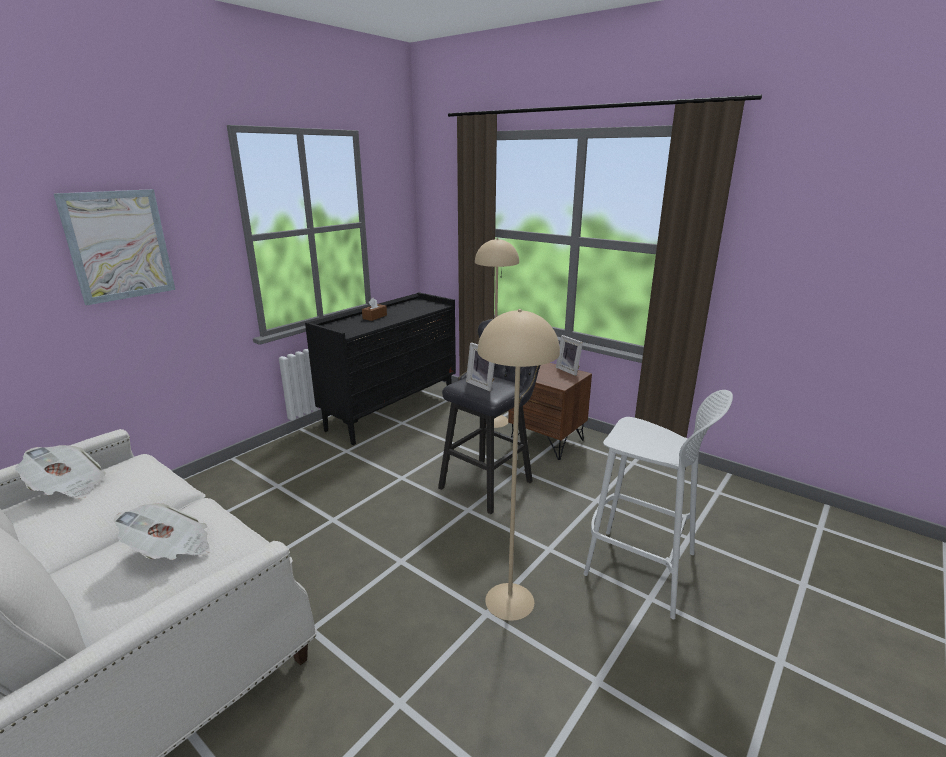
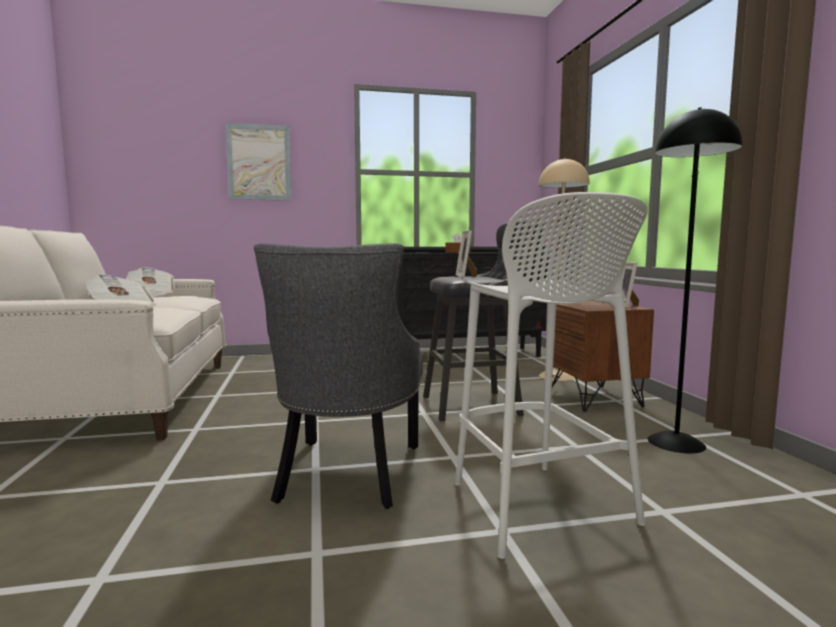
camera: 40 degrees right, 15 degrees down
beige floor lamp [478,309,560,621] -> grey armchair [254,243,424,509]
none -> black floor lamp [647,107,742,454]

